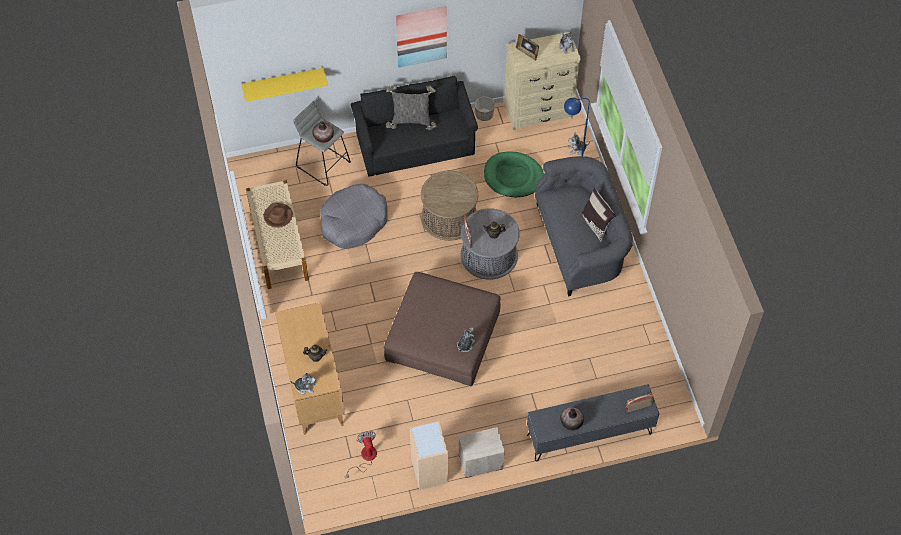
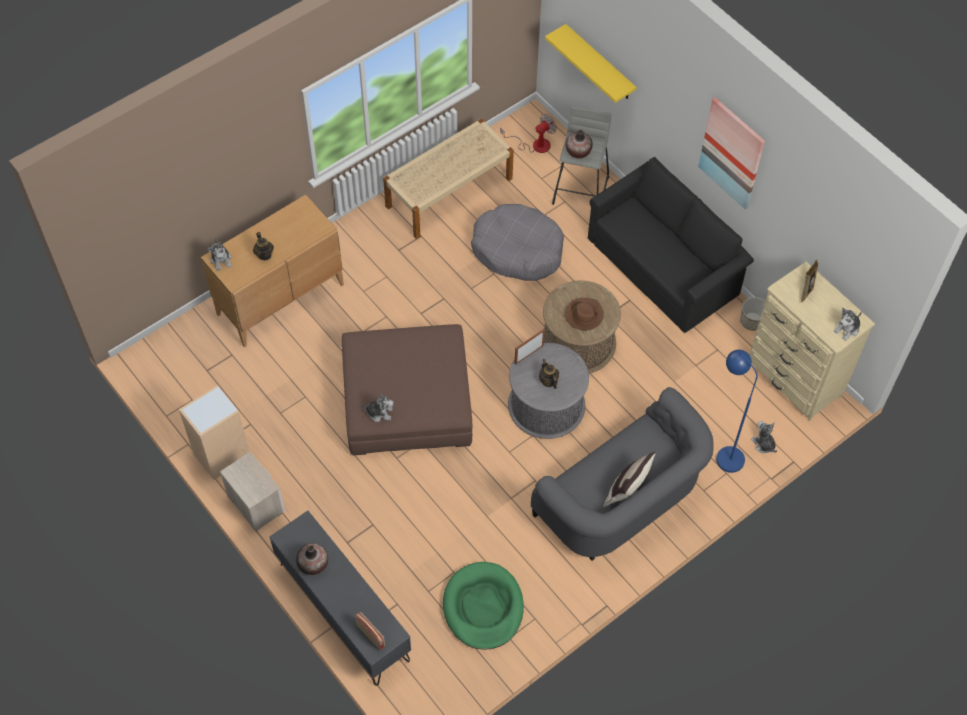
camera: 65 degrees right, 0 degrees up
brown hat [264,203,293,228] -> brown hat moved to [565,298,604,330]
fan [345,431,377,478] -> fan moved to [500,114,557,153]
pillow [386,85,437,130] -> none
green dog bed [484,151,544,197] -> green dog bed moved to [443,562,524,650]

